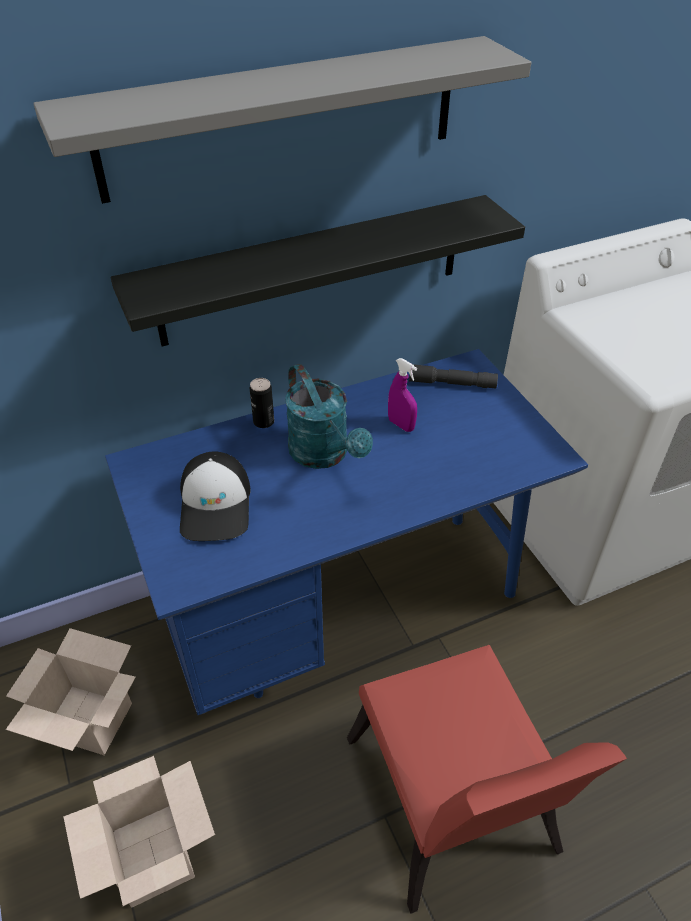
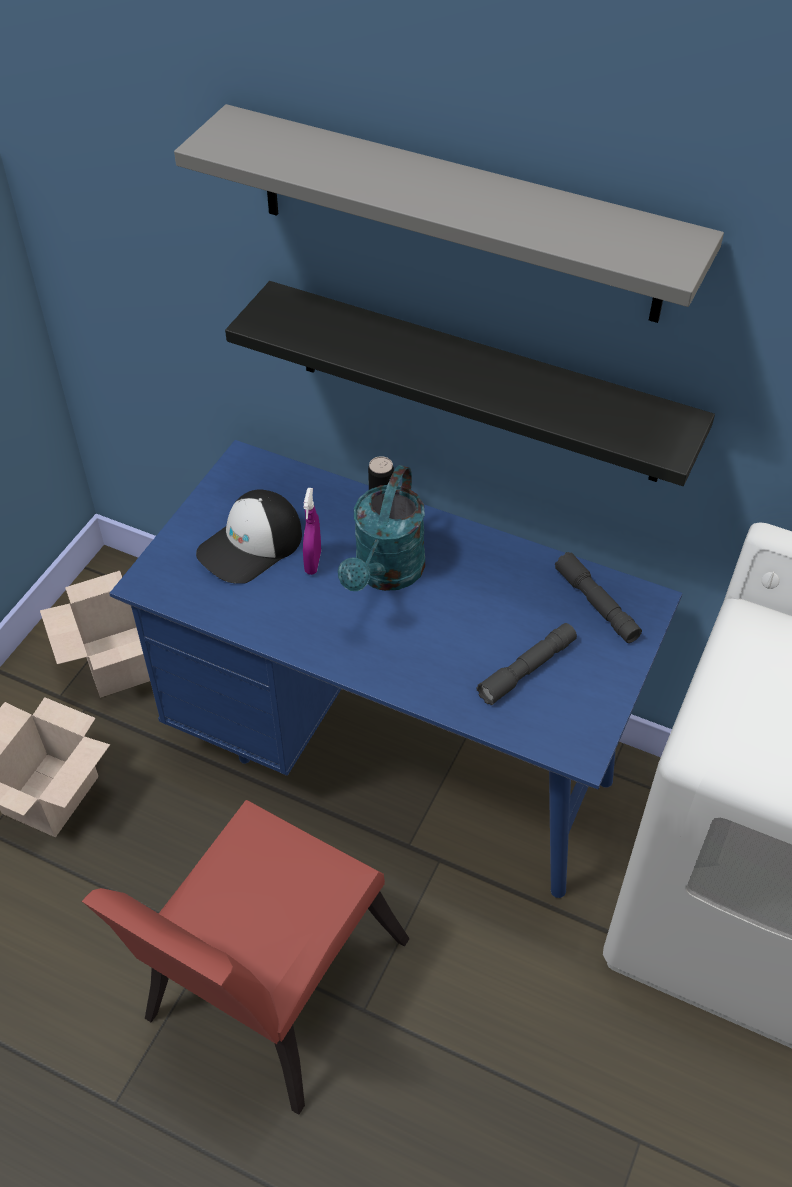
camera: 50 degrees right, 5 degrees up
purple spray bottle [388,358,417,432] -> purple spray bottle moved to [303,488,321,575]
none -> grey flashlight [476,623,577,705]

